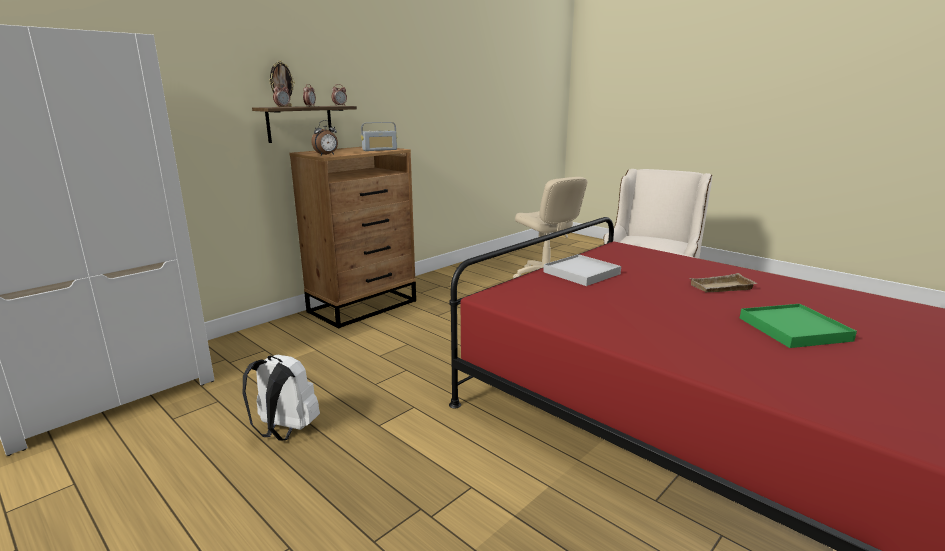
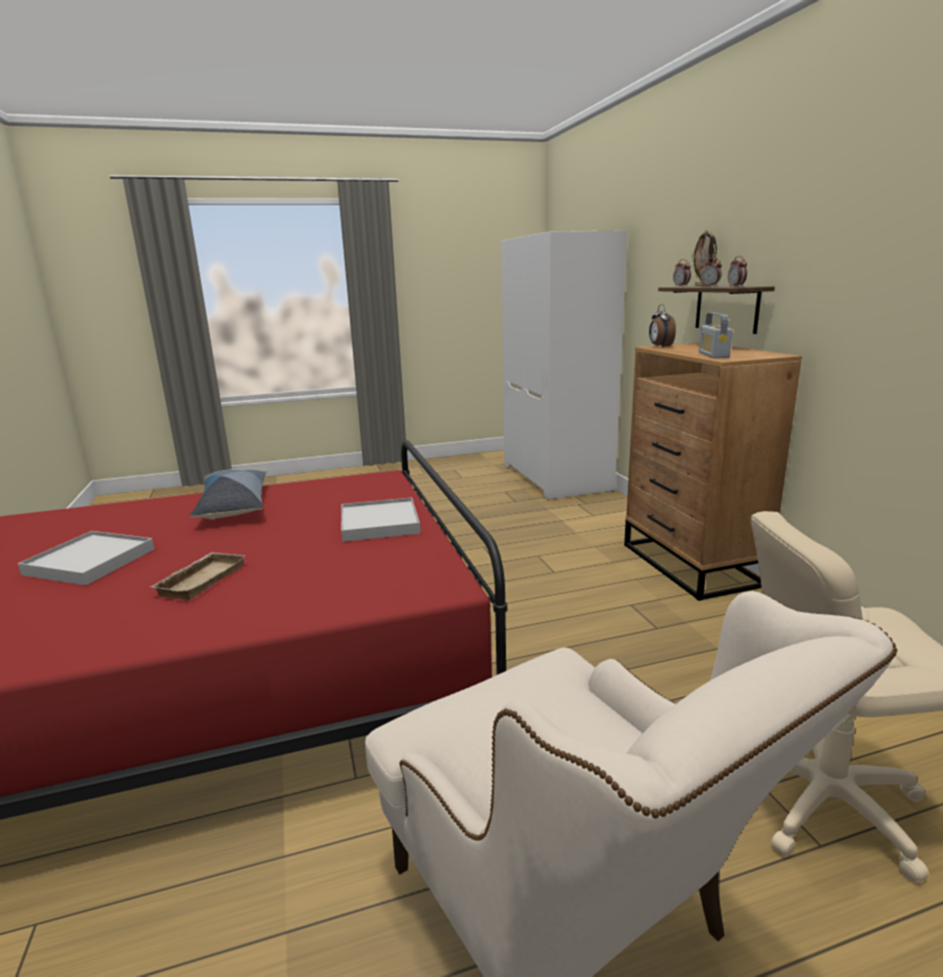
camera: 120 degrees right, 0 degrees up
white backpack [243,355,320,441] -> none
green tray [740,304,857,348] -> white tray [18,531,154,585]
none -> pillow [189,468,267,519]

